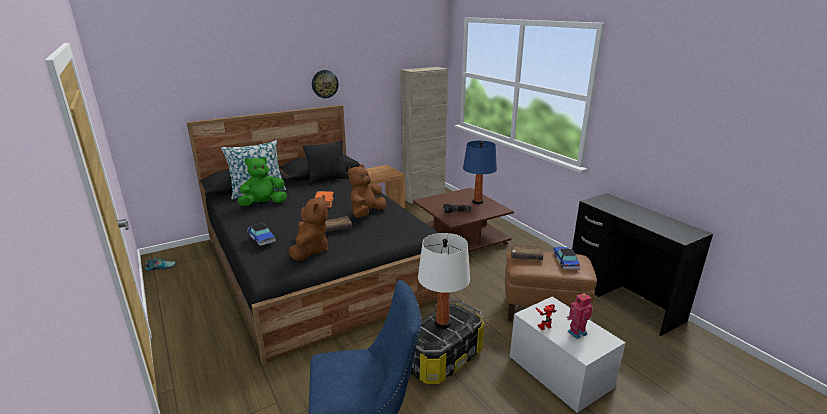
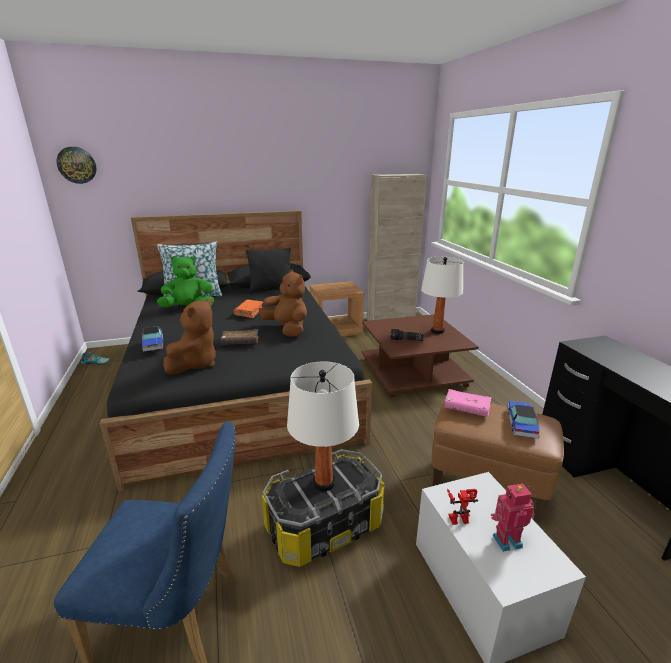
camera: 15 degrees right, 0 degrees up
wall clock [312,70,339,98] -> wall clock moved to [56,147,97,184]
brown plush toy [348,164,386,218] -> brown plush toy turned 90 degrees clockwise [258,269,307,336]
blue table lamp [463,141,497,204] -> white table lamp [421,257,463,334]
brown book [510,245,544,260] -> pink book [444,389,491,417]

